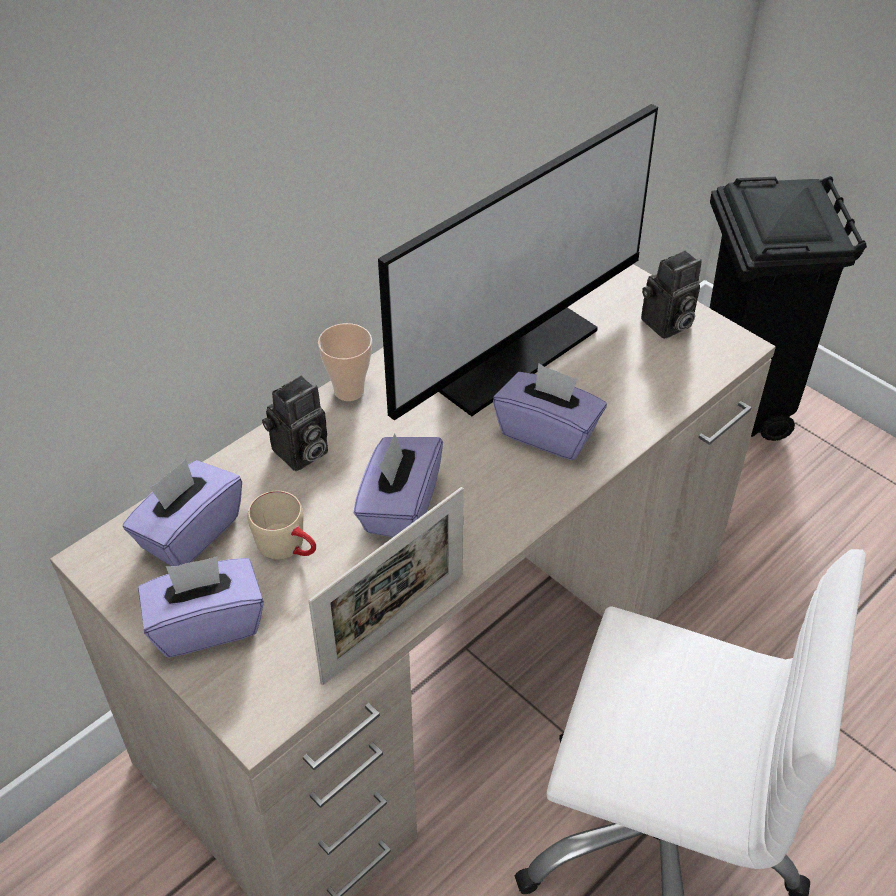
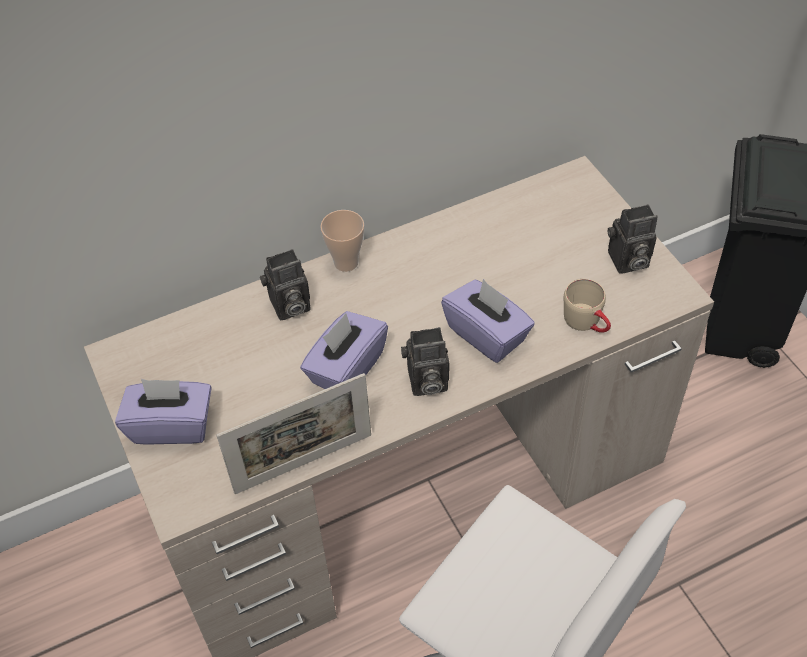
camera: 20 degrees right, 5 degrees up
purple tissue box [123,459,242,566] -> none
beige mug [248,491,316,560] -> beige mug moved to [564,279,611,333]
monitor [378,104,658,421] -> none
none -> camera [401,327,449,396]

